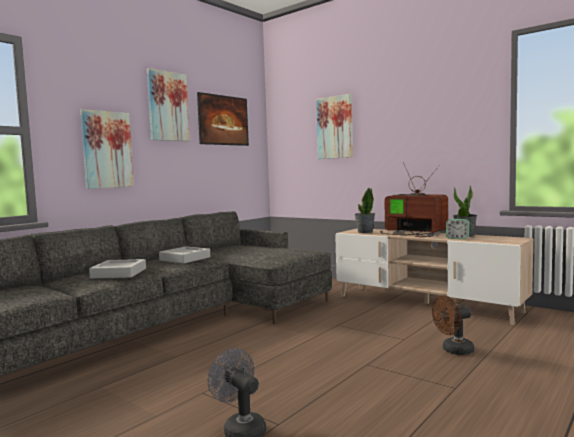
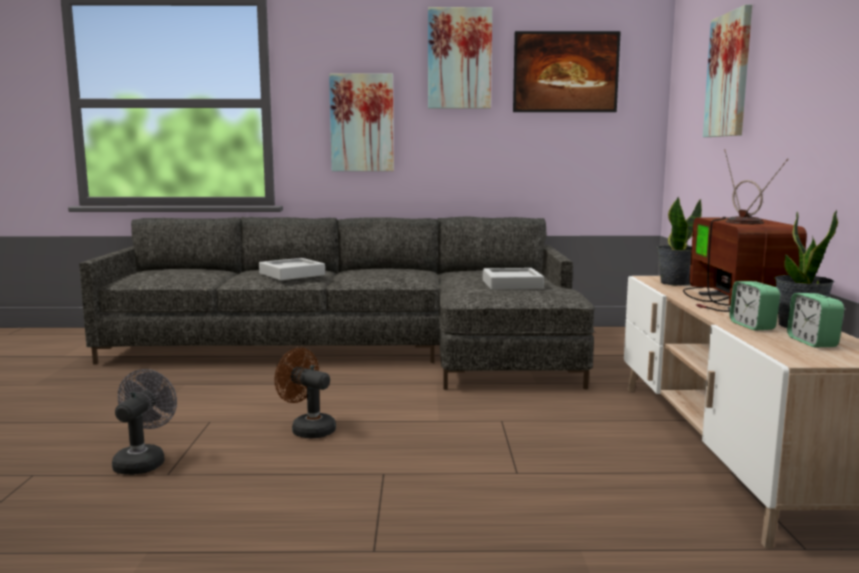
camera: 50 degrees right, 5 degrees up
grey tray [159,246,210,263] -> grey tray moved to [483,268,544,290]
brown fan [432,295,474,355] -> brown fan moved to [275,348,336,439]
none -> alarm clock [787,293,844,347]

